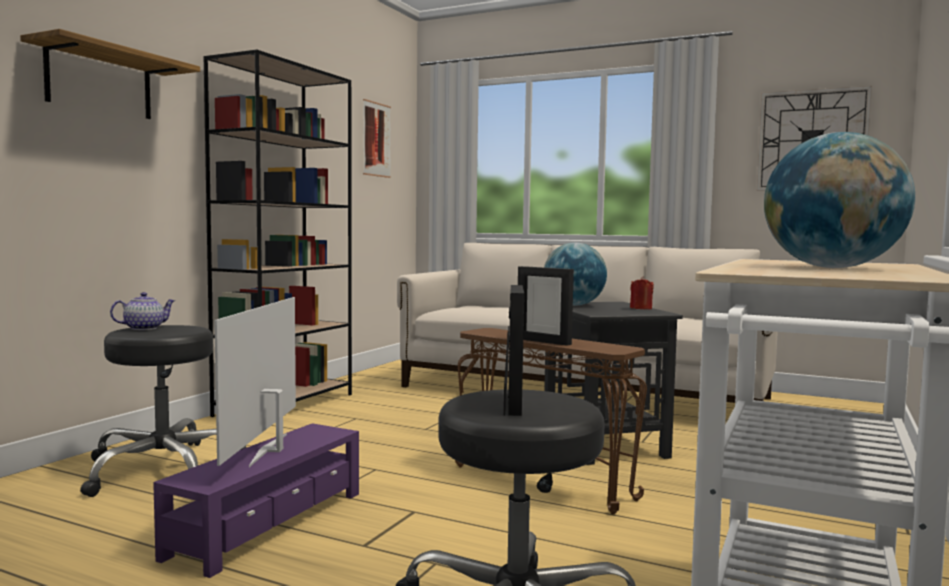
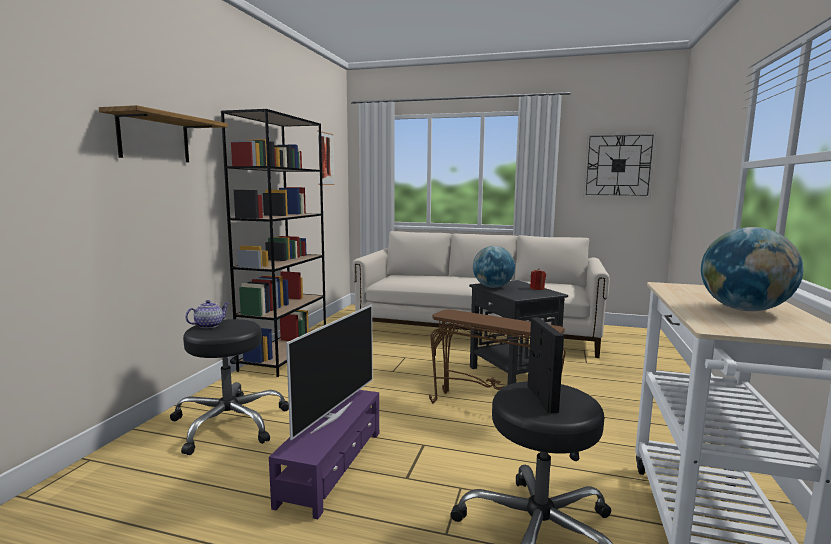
camera: 10 degrees left, 5 degrees up
television [214,297,296,467] -> television turned 150 degrees counterclockwise [286,305,373,440]
picture frame [518,266,574,346] -> none

